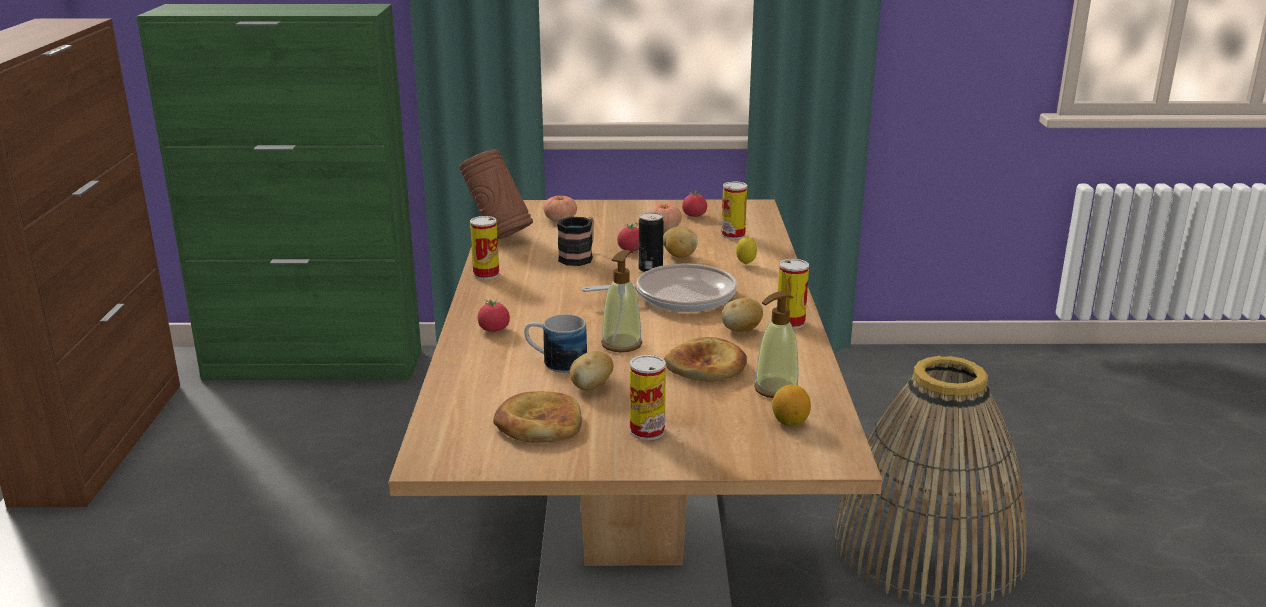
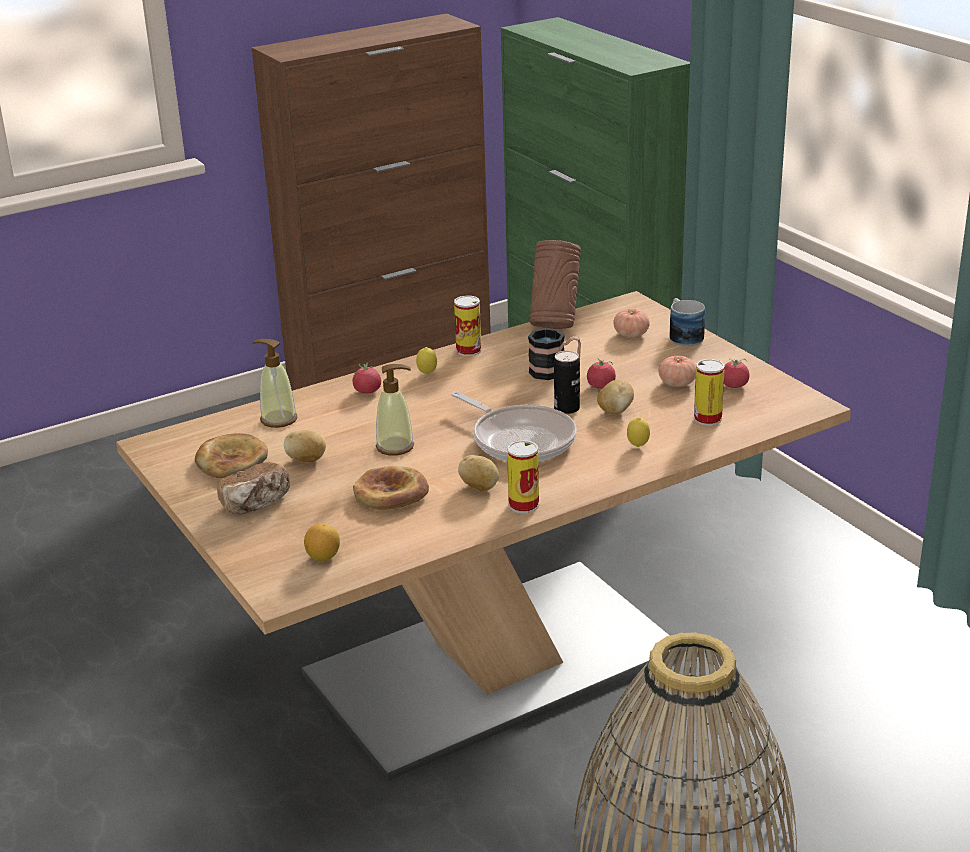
camera: 60 degrees right, 5 degrees up
mug [524,314,587,373] -> mug moved to [670,298,705,346]
can [630,355,666,440] -> bread [217,462,290,515]
soap dispenser [754,291,798,398] -> soap dispenser moved to [252,339,297,428]
none -> lemon [416,347,437,375]

